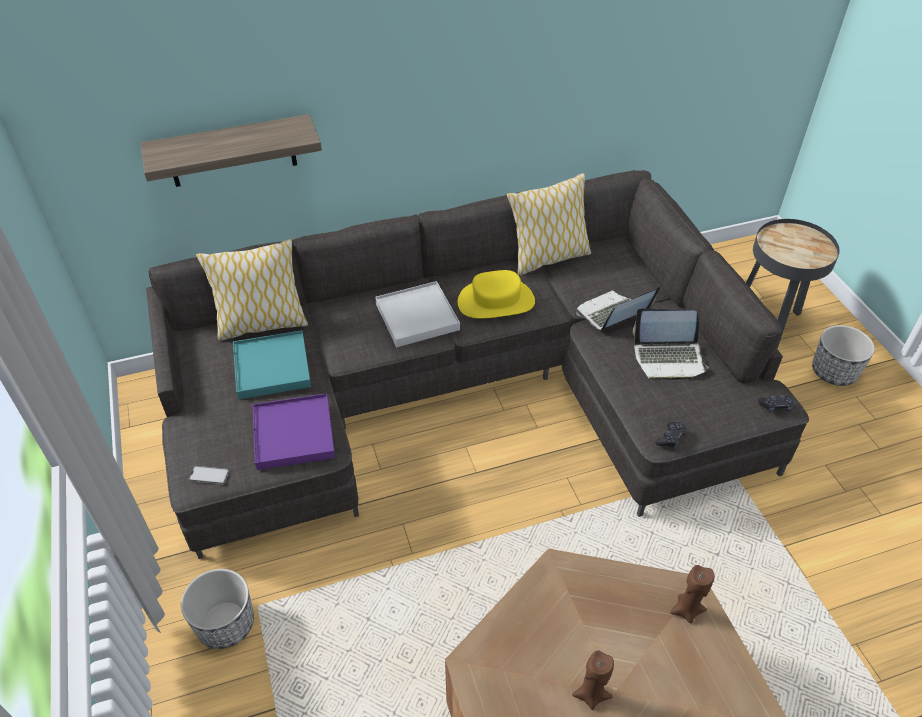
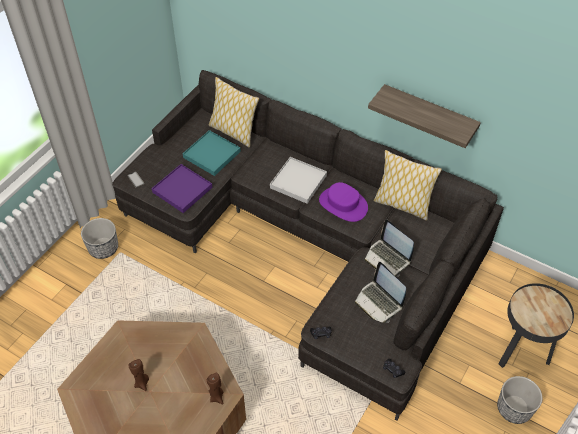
camera: 50 degrees right, 5 degrees up
shelf [141,114,322,187] -> shelf moved to [368,84,481,148]
yellow hat [458,270,535,319] -> purple hat [319,182,368,222]
laptop [576,287,660,330] -> laptop turned 150 degrees counterclockwise [365,220,414,277]

